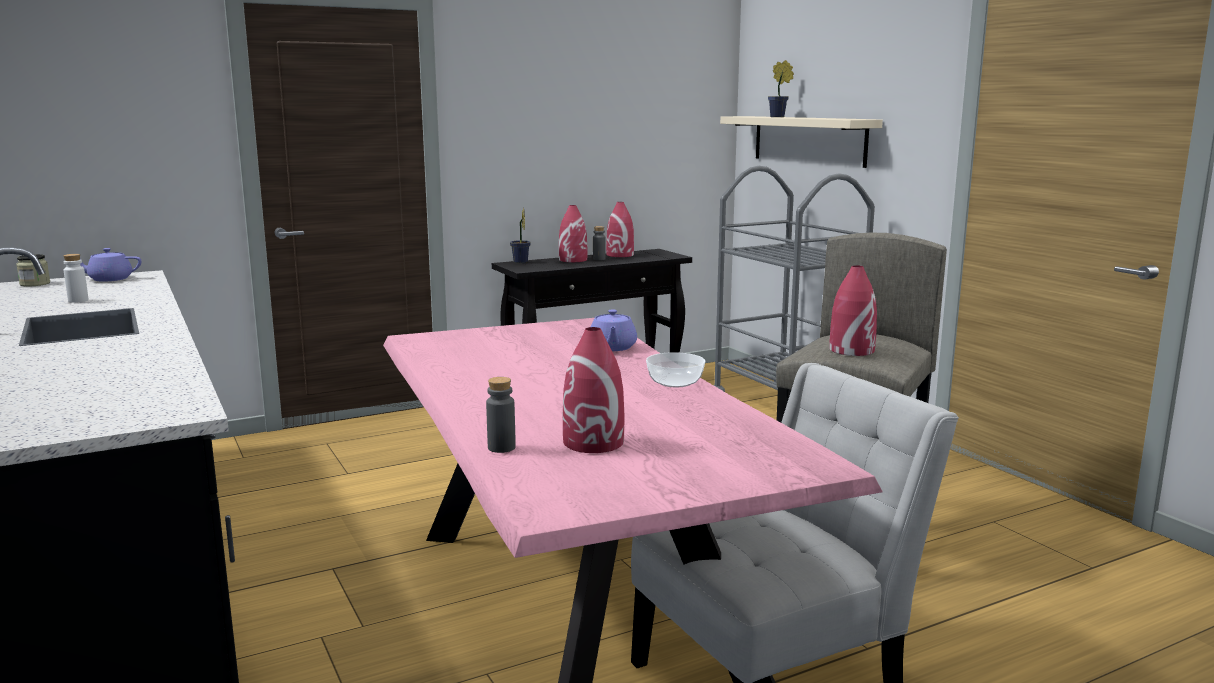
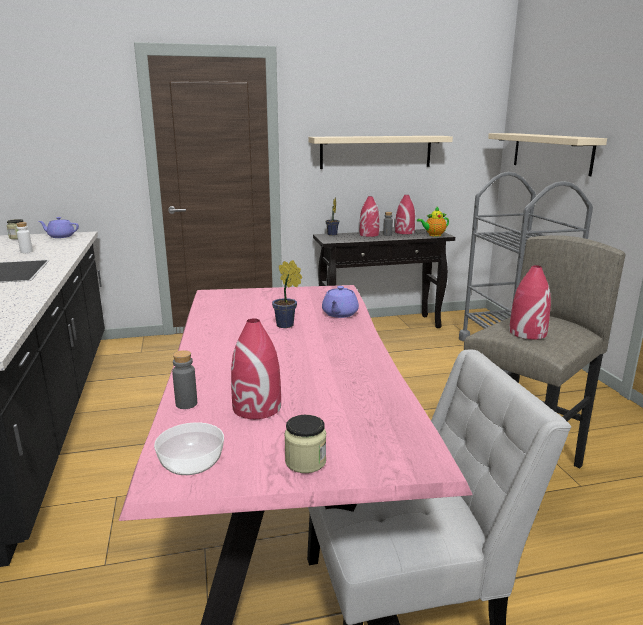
camera: 15 degrees right, 5 degrees up
bowl [646,352,705,387] -> bowl moved to [154,422,224,475]
potted plant [768,60,794,117] -> potted plant moved to [272,260,302,328]
none -> jar [284,415,326,473]
none -> beige shelf [308,136,453,169]
none -> teapot [417,207,449,236]

